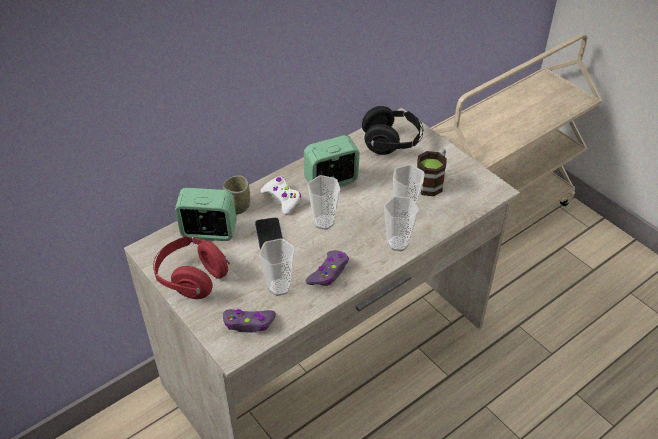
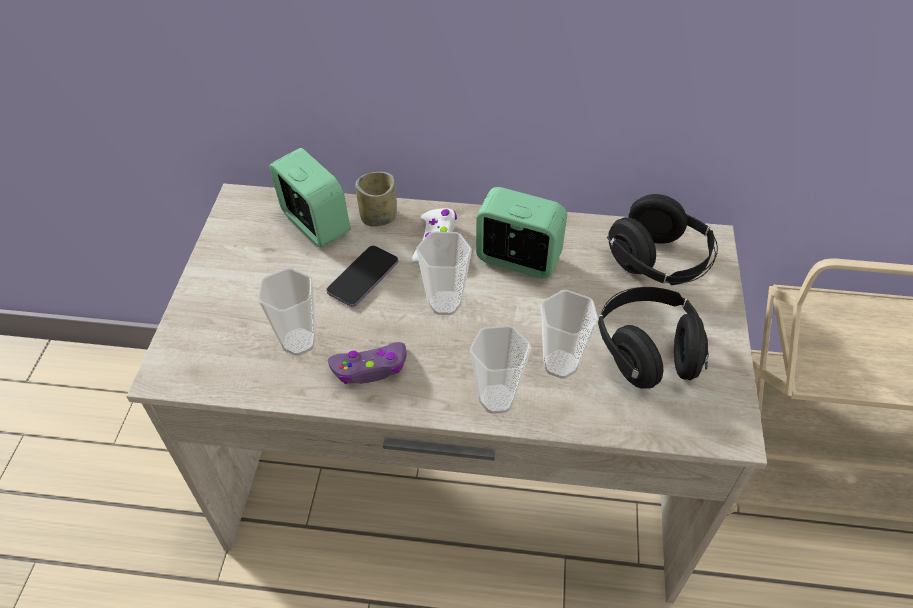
camera: 45 degrees right, 5 degrees up
red headphones [153,236,230,299] -> none
purple game controller [223,309,276,332] -> none
mug [417,148,447,196] -> black headphones [598,287,709,389]

